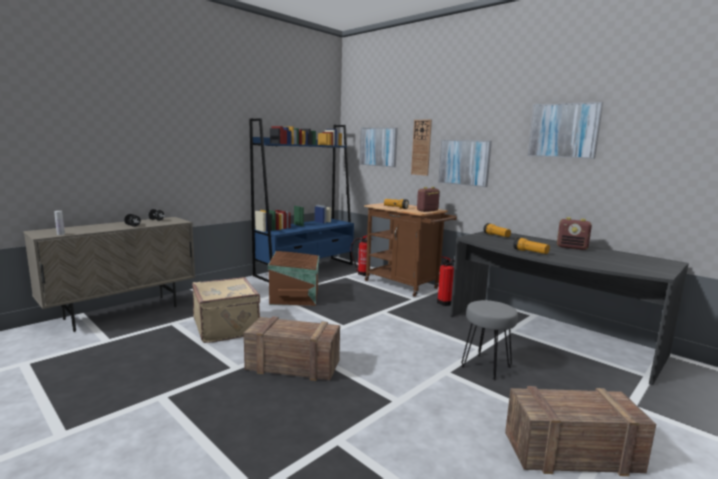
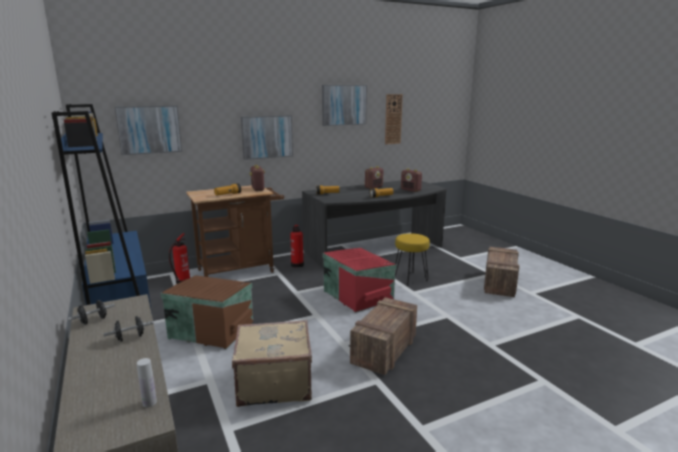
camera: 70 degrees left, 5 degrees up
wall clock [411,119,432,176] -> wall clock moved to [385,94,403,144]
grey stool [461,300,518,380] -> yellow stool [395,233,430,286]
none -> red storage box [322,248,397,313]
none -> radio [401,168,422,192]

